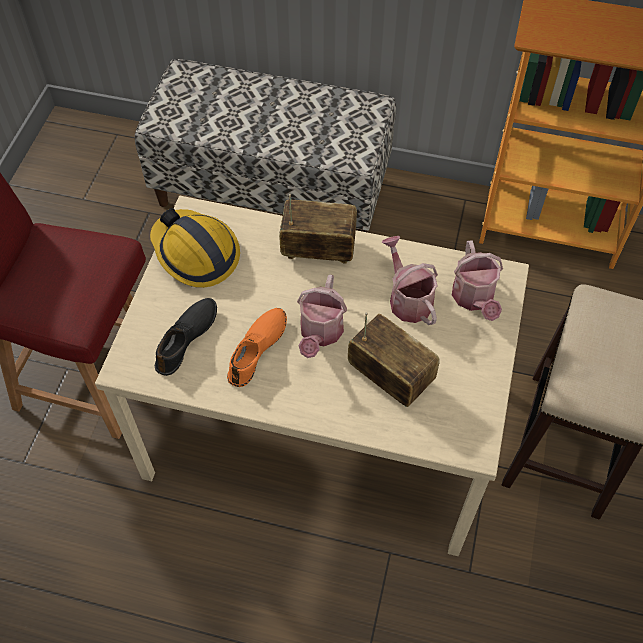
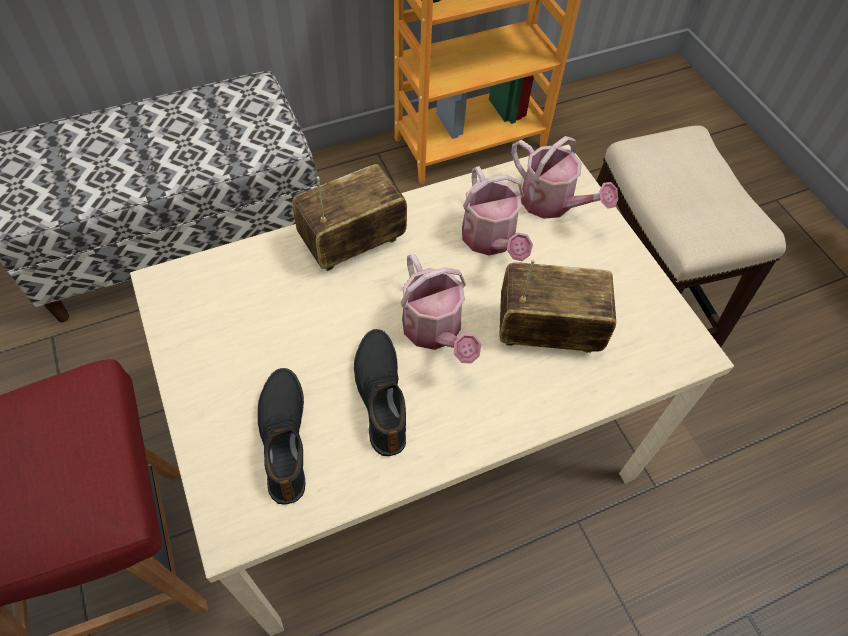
camera: 40 degrees left, 0 degrees up
hard hat [150,208,240,288] -> none
orange shoe [227,308,287,387] -> black shoe [354,329,406,456]
watering can [382,236,438,325] -> watering can turned 135 degrees counterclockwise [462,166,533,261]

